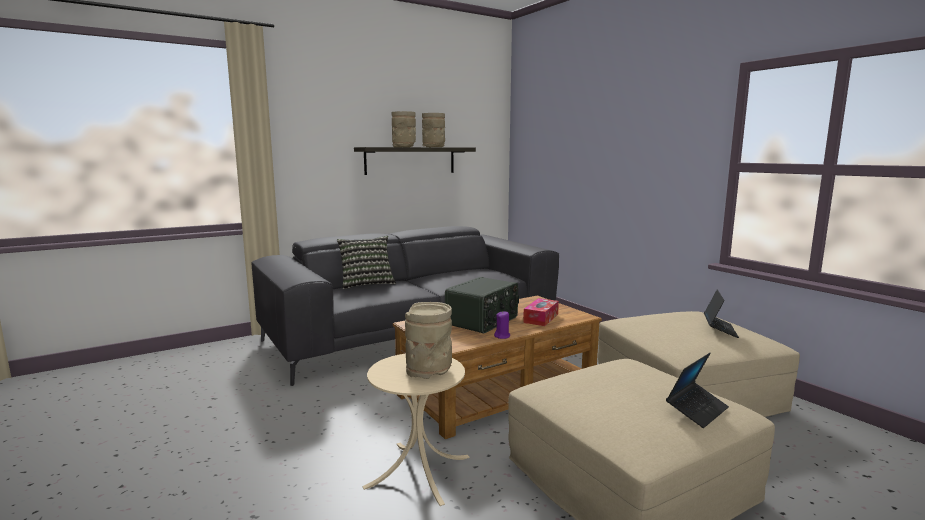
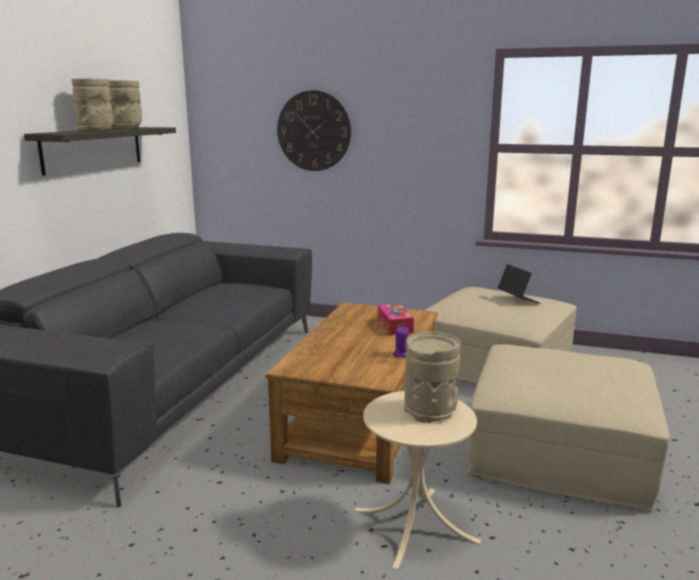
camera: 40 degrees left, 5 degrees up
pillow [337,236,396,289] -> none
radio [445,277,519,334] -> none
laptop [666,353,729,428] -> none
none -> wall clock [277,90,351,171]

